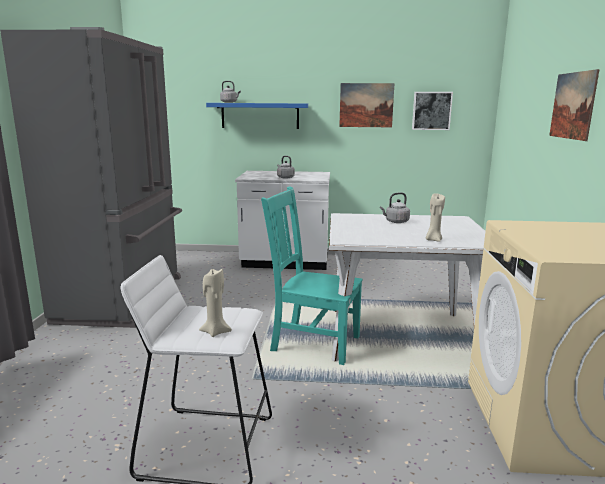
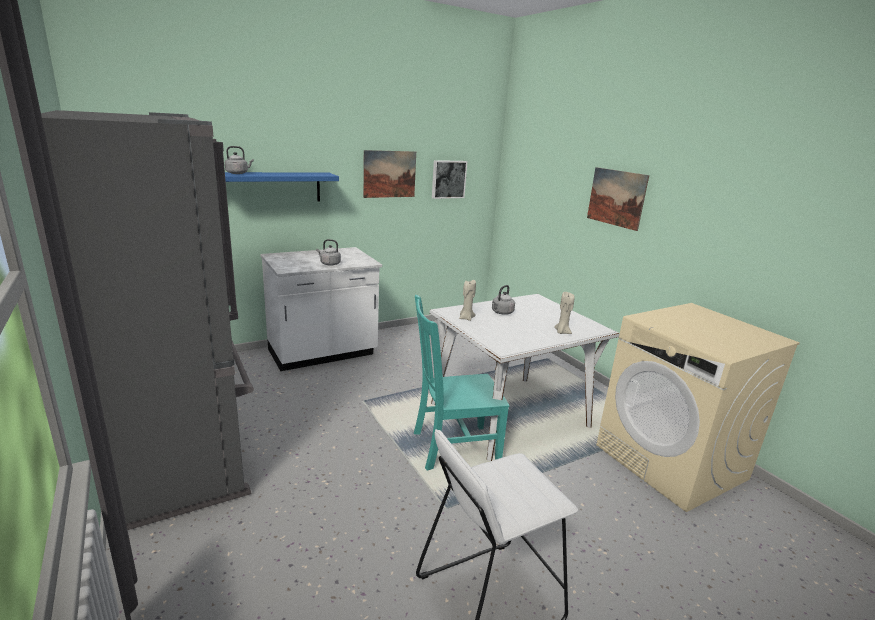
camera: 35 degrees left, 5 degrees up
beige candle [199,268,232,337] -> beige candle moved to [459,280,476,321]

